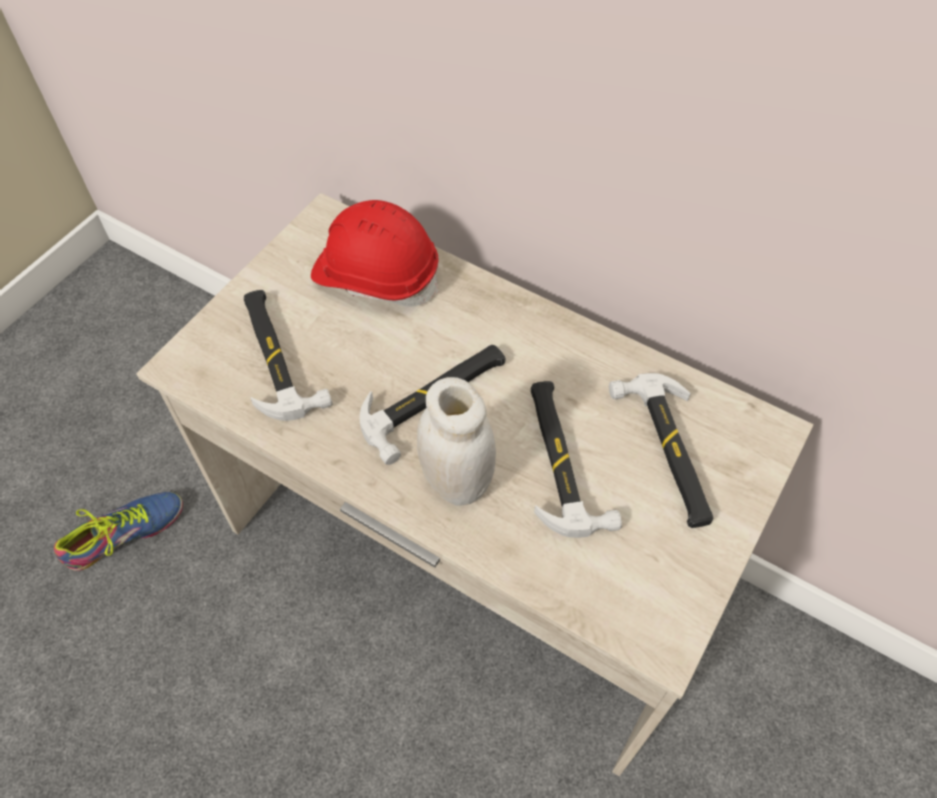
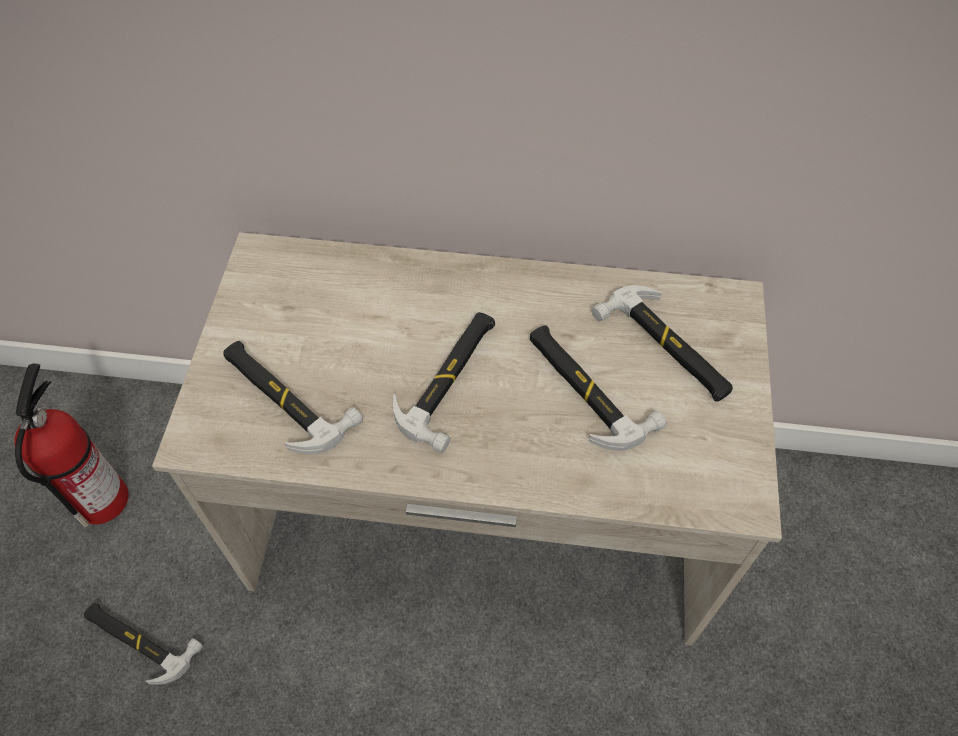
camera: 25 degrees left, 0 degrees up
shoe [54,492,183,571] -> hammer [84,602,203,685]
red hard hat [311,200,439,307] -> none
white jar [417,377,496,506] -> none
none -> fire extinguisher [14,364,129,527]

